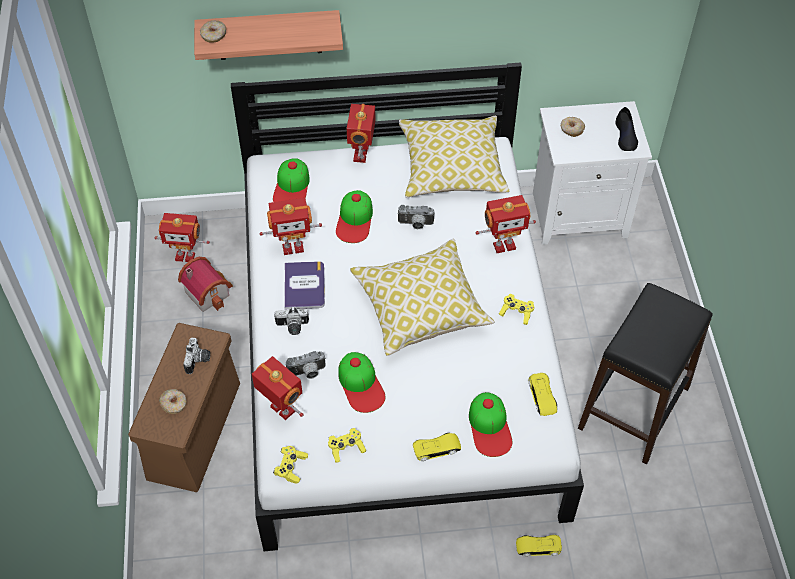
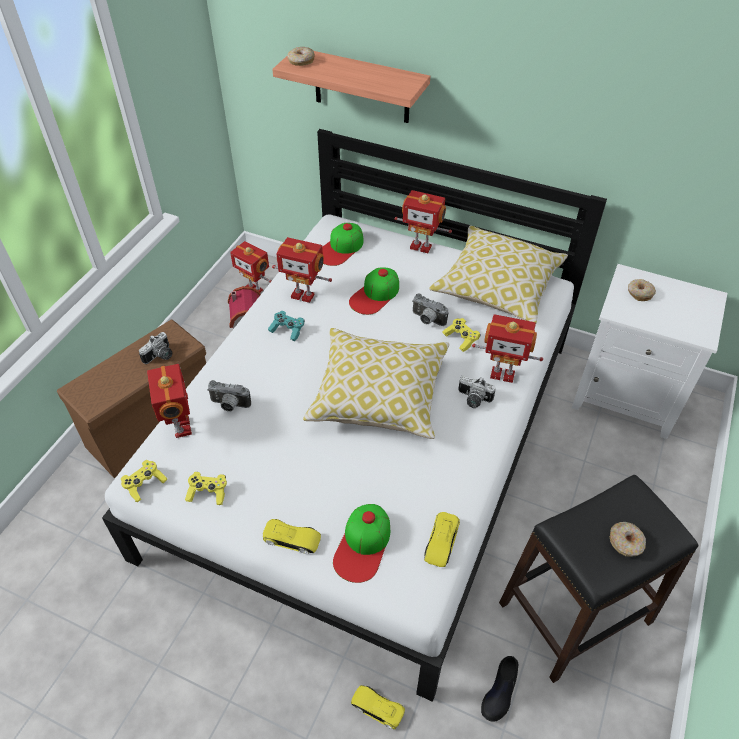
camera: 30 degrees right, 5 degrees down
donut [159,389,187,414] -> donut moved to [610,522,646,557]
camera [275,307,309,335] -> camera moved to [458,375,496,408]
book [284,261,325,310] -> turquoise game controller [268,311,305,341]
cap [338,352,385,413] -> none
toy robot [346,104,376,163] -> toy robot turned 105 degrees counterclockwise [395,190,452,253]
yellow game controller [499,294,534,325] -> yellow game controller moved to [443,318,481,352]
black shoe [615,107,638,151] -> black shoe moved to [481,656,518,722]

